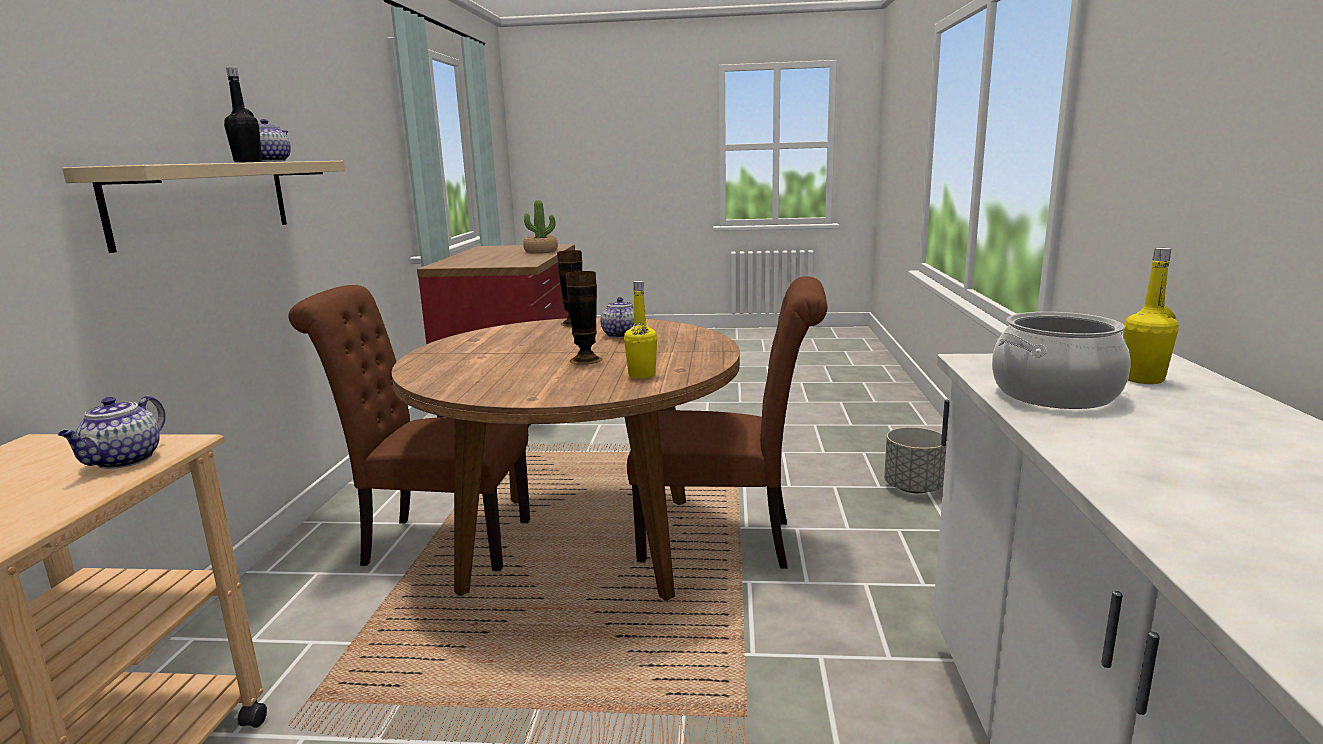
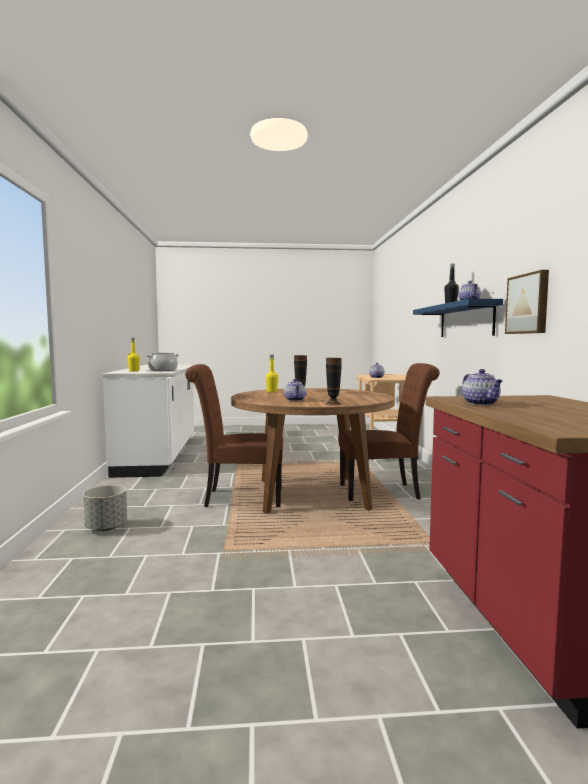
camera: 170 degrees right, 10 degrees down
beige shelf [62,161,345,253] -> blue shelf [413,299,503,337]
potted plant [523,200,558,254] -> none
none -> teapot [462,369,503,405]
none -> picture [505,270,549,334]

